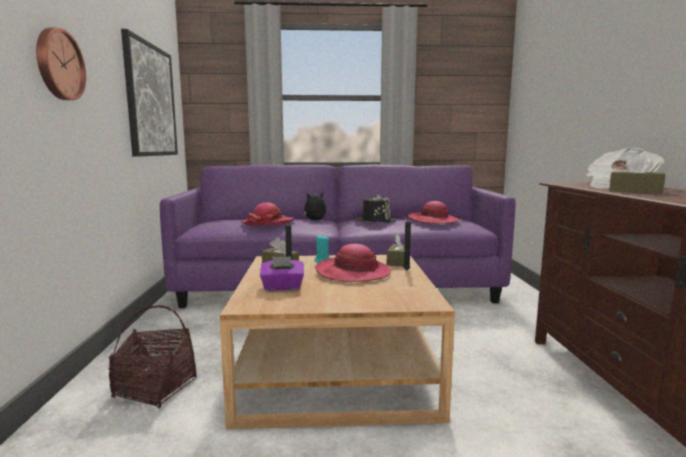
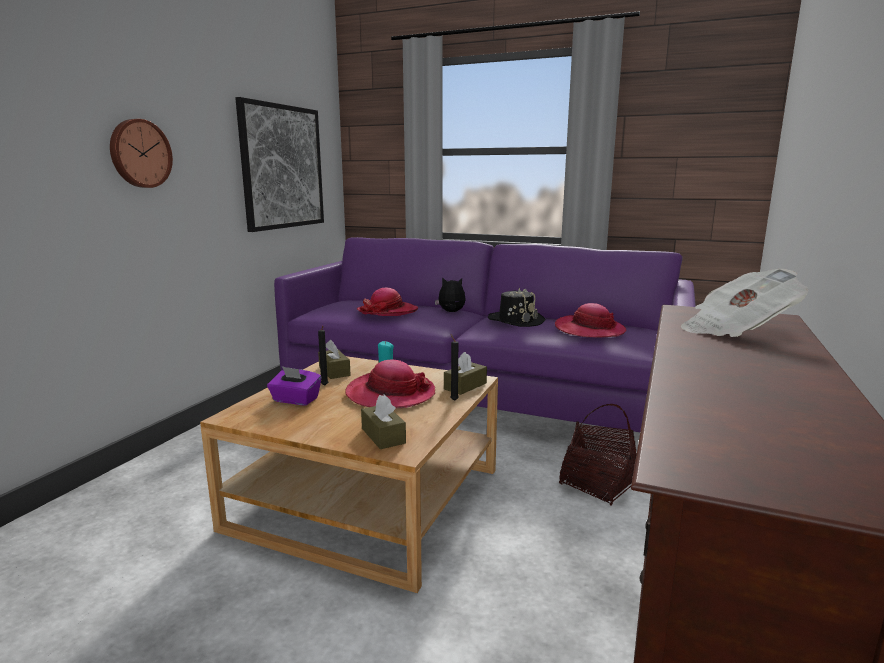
camera: 25 degrees right, 5 degrees up
basket [109,306,197,408] -> basket moved to [559,404,637,505]
brown tissue box [609,154,665,194] -> brown tissue box moved to [361,395,406,449]

